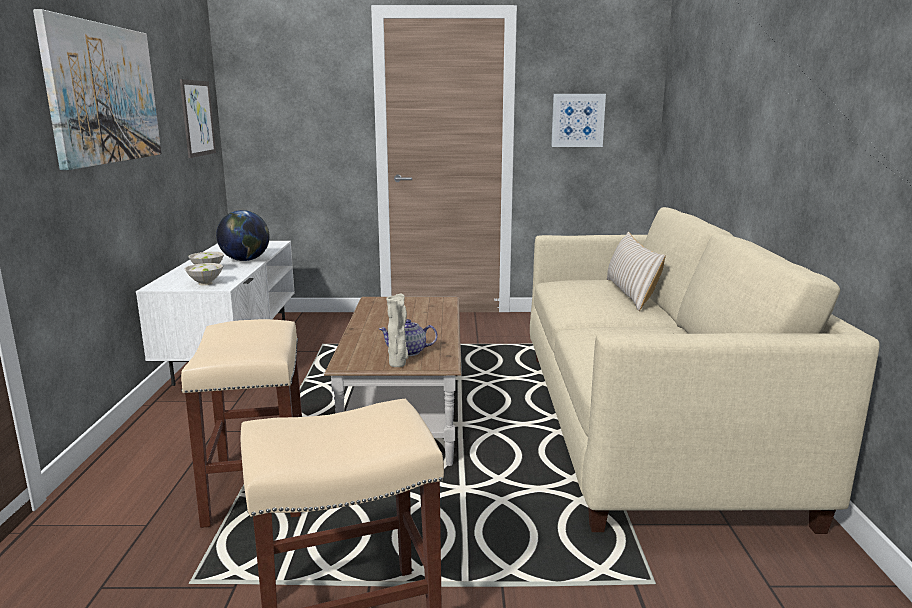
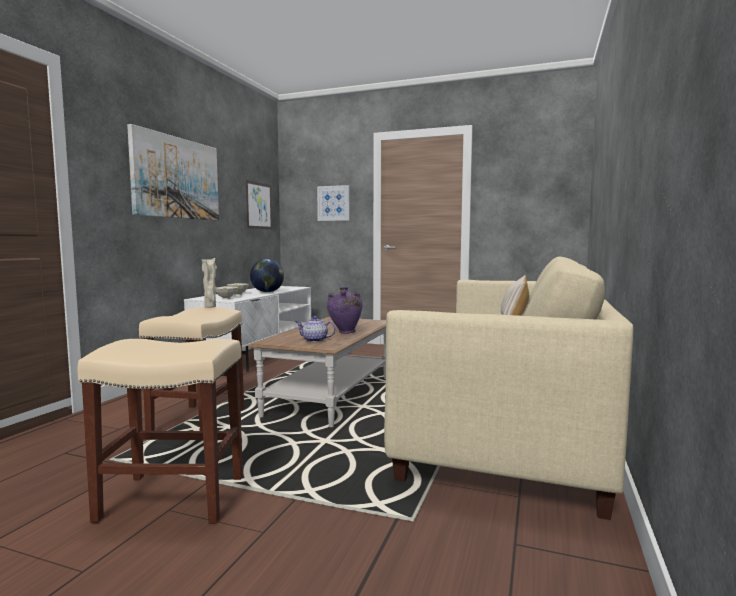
camera: 20 degrees right, 10 degrees down
beige vase [386,294,408,367] -> beige vase moved to [202,258,217,308]
picture [551,94,606,147] -> picture moved to [317,185,350,221]
none -> purple vase [327,287,362,334]

